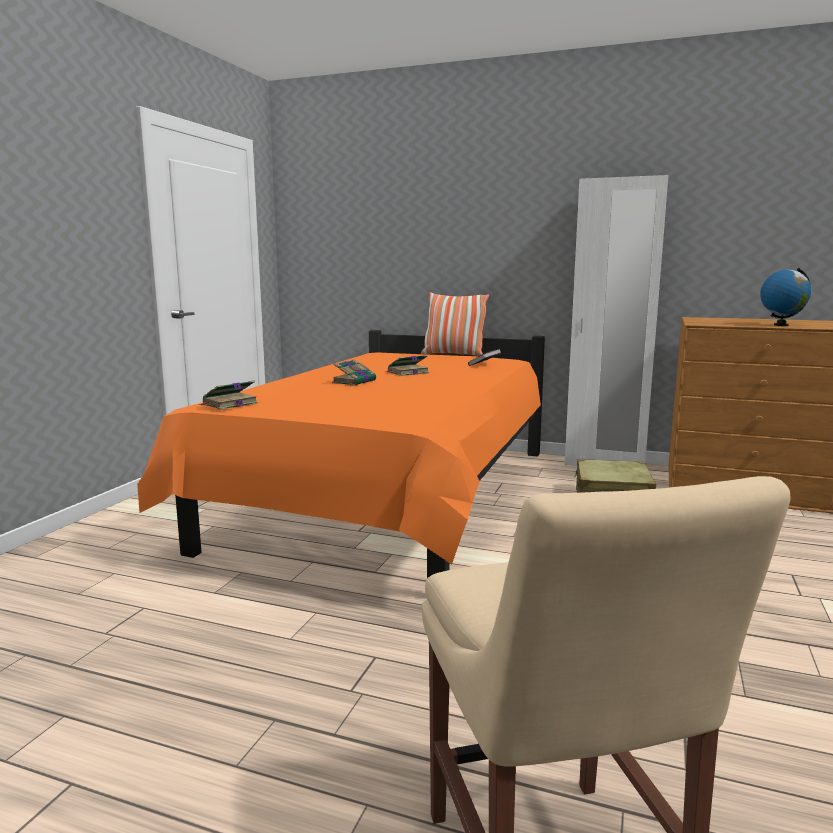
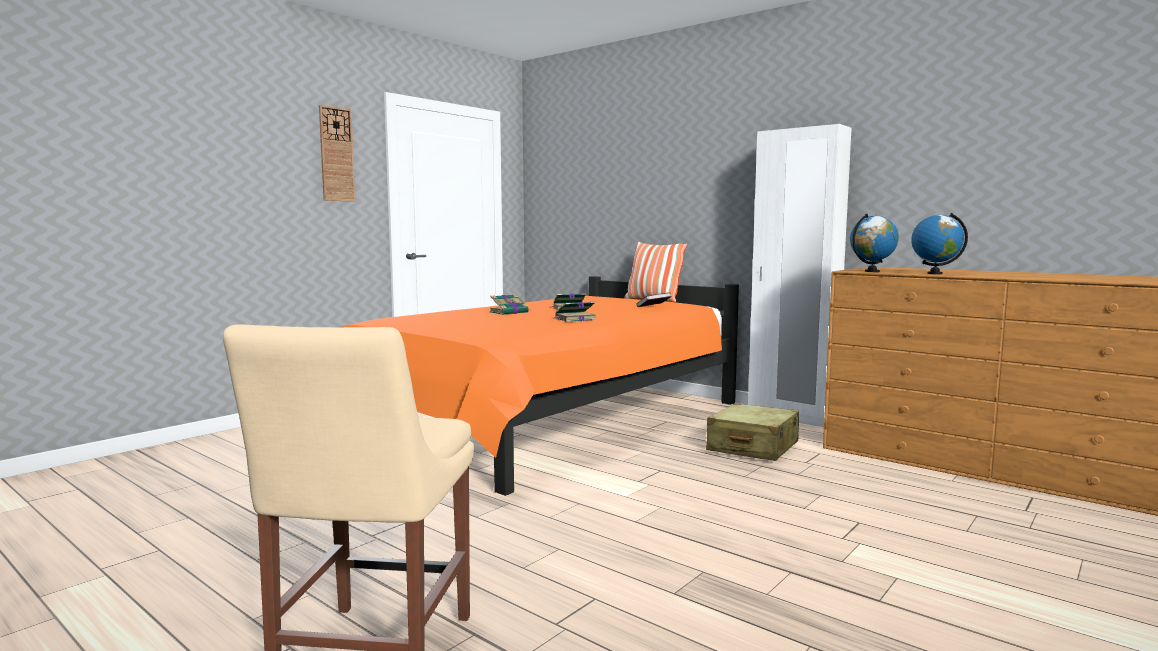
camera: 20 degrees right, 5 degrees down
book [198,380,258,410] -> book moved to [553,302,597,322]
none -> wall clock [319,105,355,202]
none -> globe [850,214,899,272]

